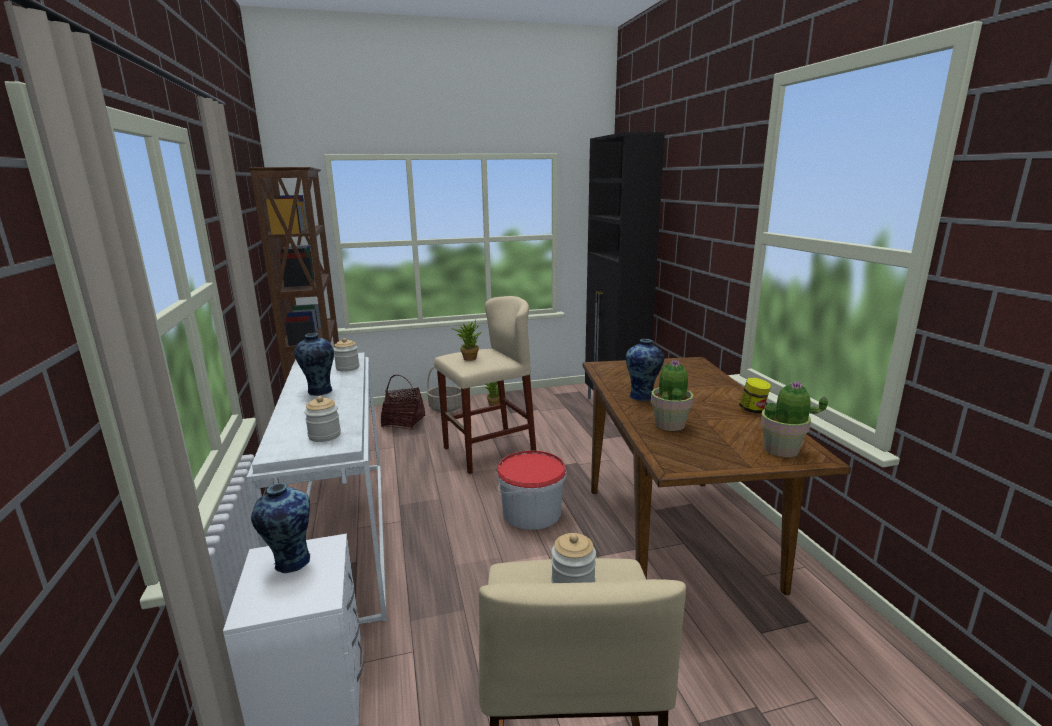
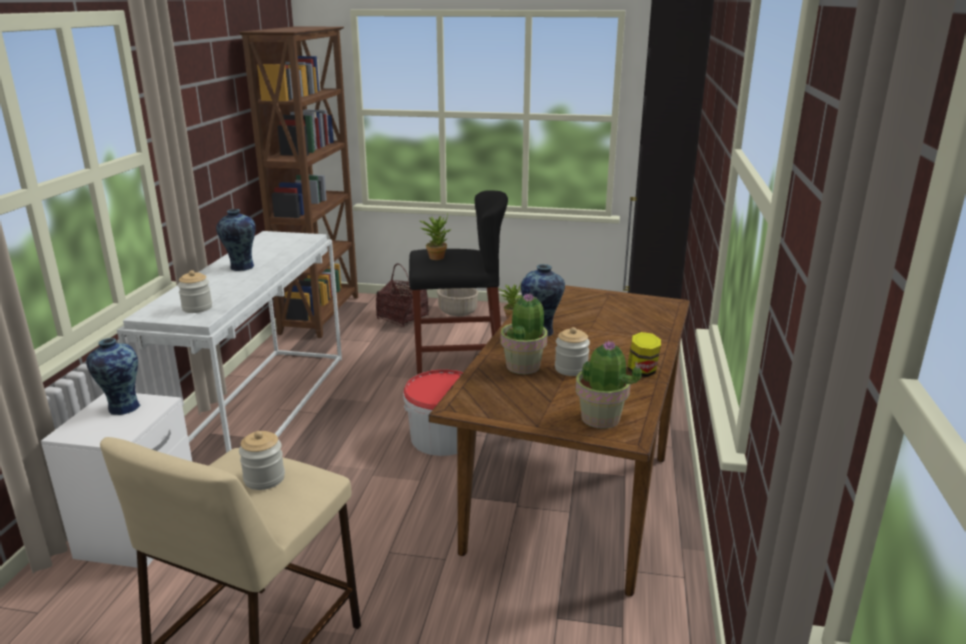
camera: 25 degrees right, 5 degrees up
jar [334,338,359,371] -> jar moved to [555,327,590,376]
beige stool [434,296,536,474] -> black stool [409,191,508,375]

